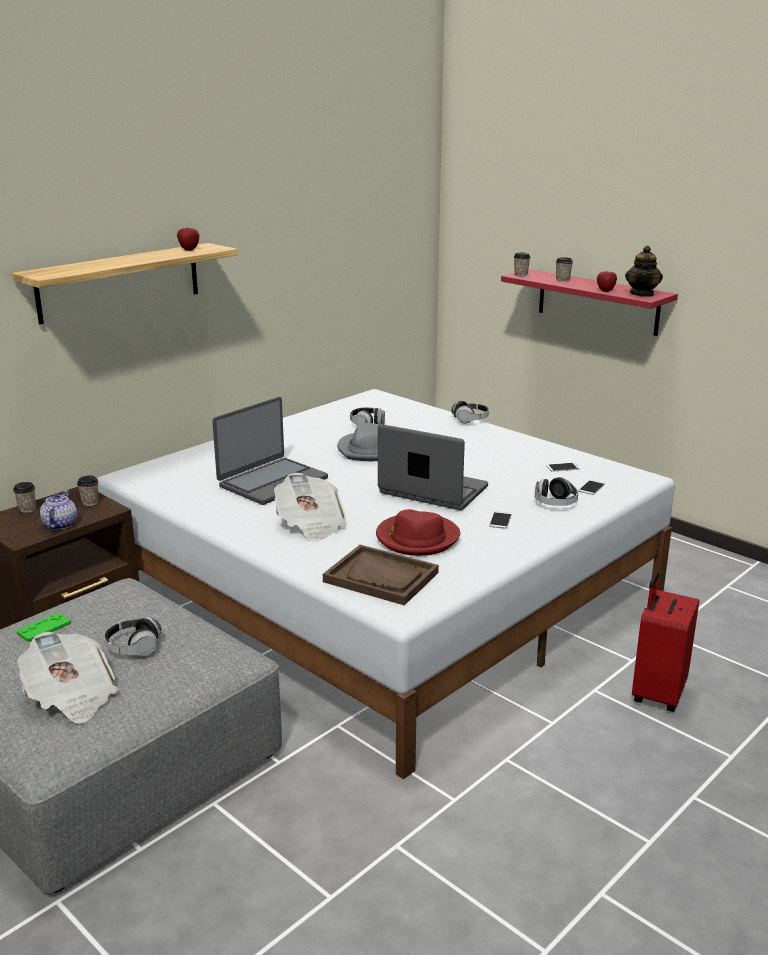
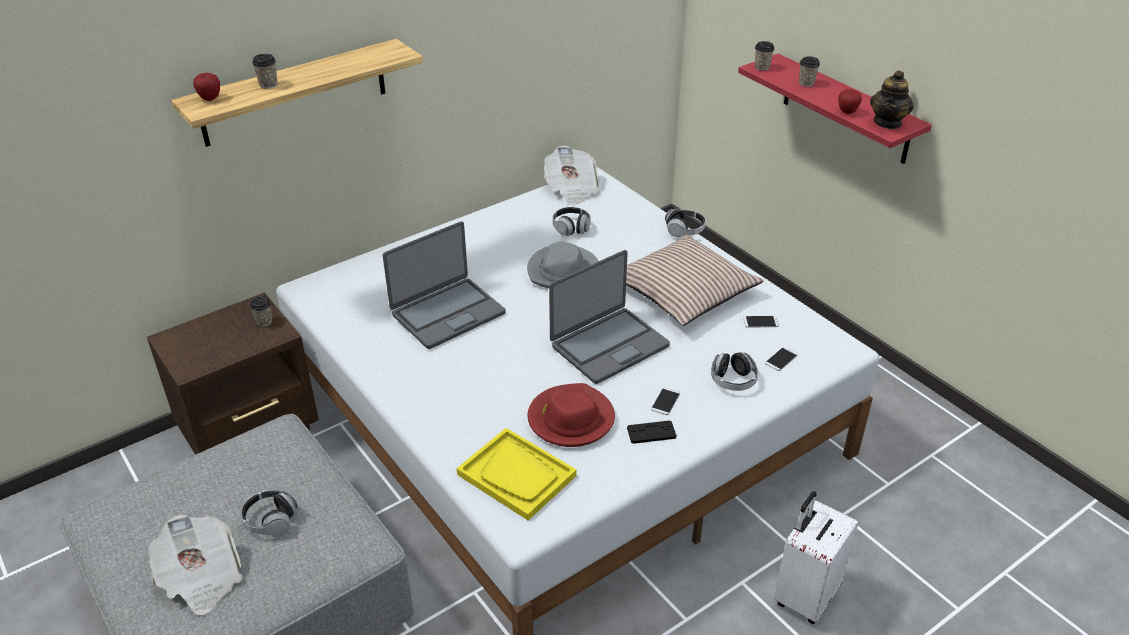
camera: 10 degrees right, 15 degrees up
cup [13,482,36,513] -> cup moved to [252,54,277,89]
green game controller [17,613,71,642] -> none
teapot [40,490,77,530] -> none
apple [177,227,200,251] -> apple moved to [193,73,220,101]
newspaper [274,473,347,542] -> newspaper moved to [544,145,600,206]
brown tray [323,545,439,606] -> yellow tray [457,428,577,520]
laptop [378,424,488,510] -> laptop turned 105 degrees clockwise [549,250,670,384]
red suitcase [632,572,699,712] -> white suitcase [774,491,859,624]
none -> pillow [626,235,764,326]
none -> black game controller [627,420,676,444]

